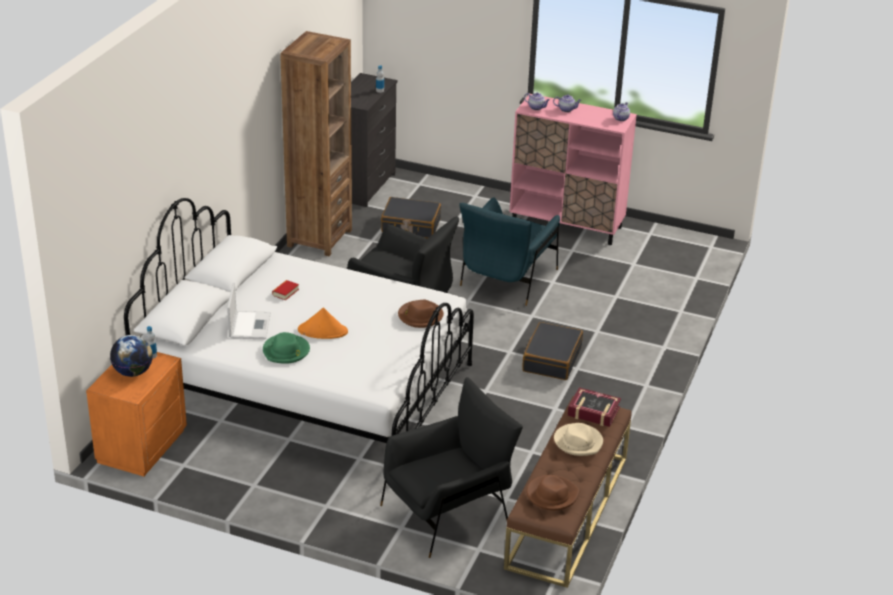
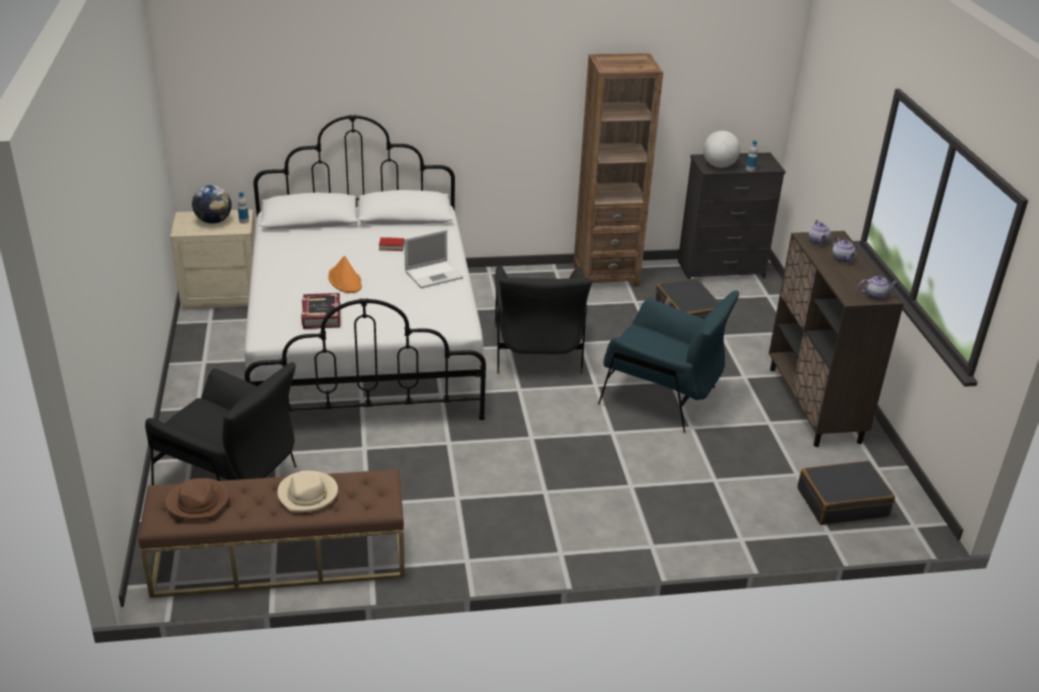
camera: 60 degrees right, 0 degrees up
orange nightstand [86,352,187,476] -> beige nightstand [170,209,255,309]
laptop [227,282,271,339] -> laptop moved to [404,230,463,288]
green hat [263,332,310,364] -> none
brown hat [398,300,444,328] -> none
blue armchair [459,197,560,306] -> blue armchair turned 150 degrees counterclockwise [598,290,739,433]
pink cabinet [510,94,637,245] -> brown cabinet [769,231,904,447]
black suitcase [522,322,583,380] -> black suitcase moved to [797,461,895,525]
book [568,387,621,427] -> book moved to [301,293,340,329]
none -> globe [703,131,740,168]

